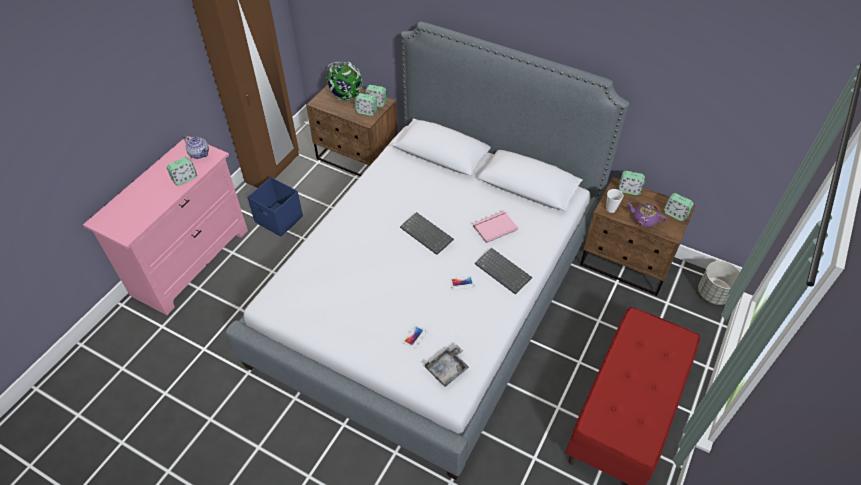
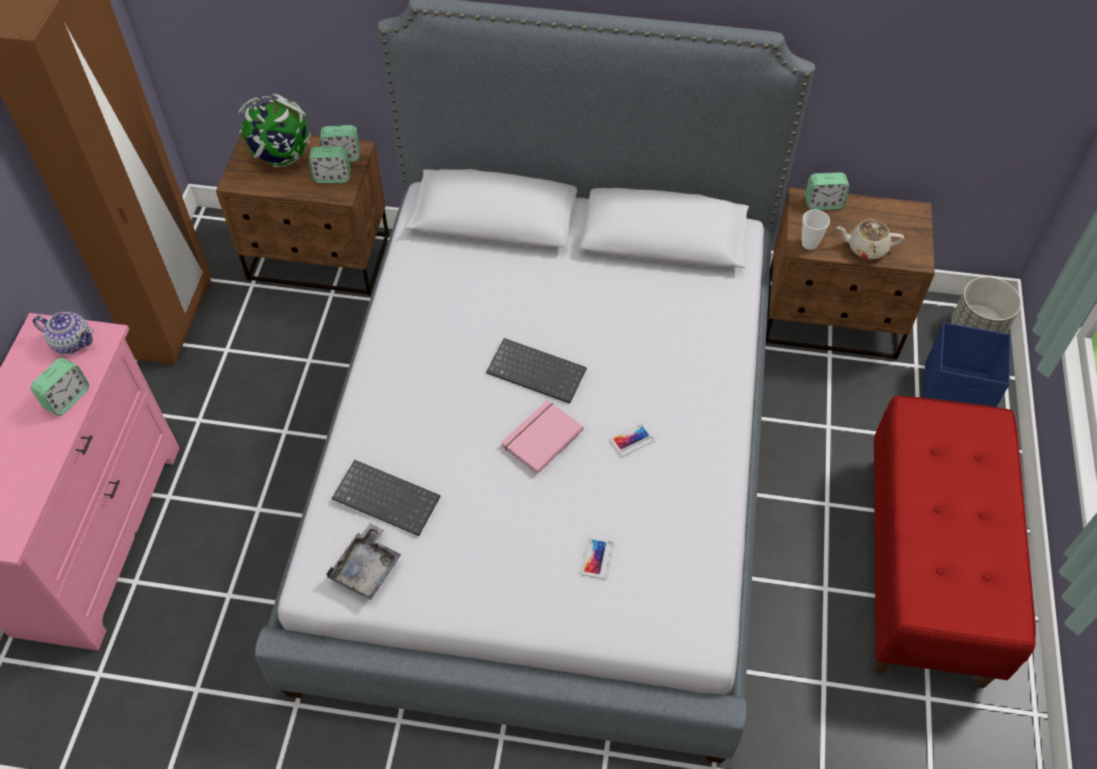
camera: 20 degrees left, 5 degrees up
blue storage box [247,177,303,237] -> blue storage box moved to [923,322,1011,407]
grey tray [425,344,469,387] -> grey tray moved to [326,523,401,600]
pink book [473,211,518,243] -> pink book moved to [501,400,584,474]
keyboard [475,248,532,294] -> keyboard moved to [332,460,441,536]
purple teapot [628,203,666,227] -> beige teapot [837,219,904,259]
alarm clock [664,193,693,221] -> none

